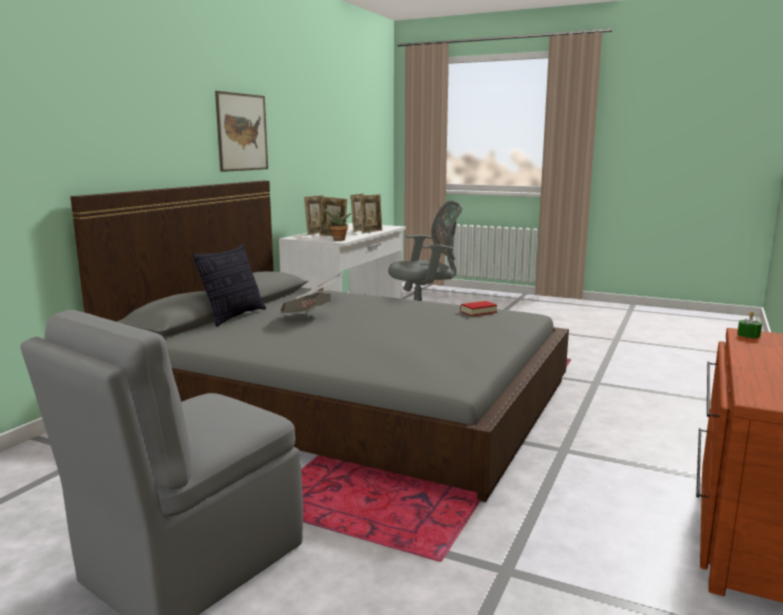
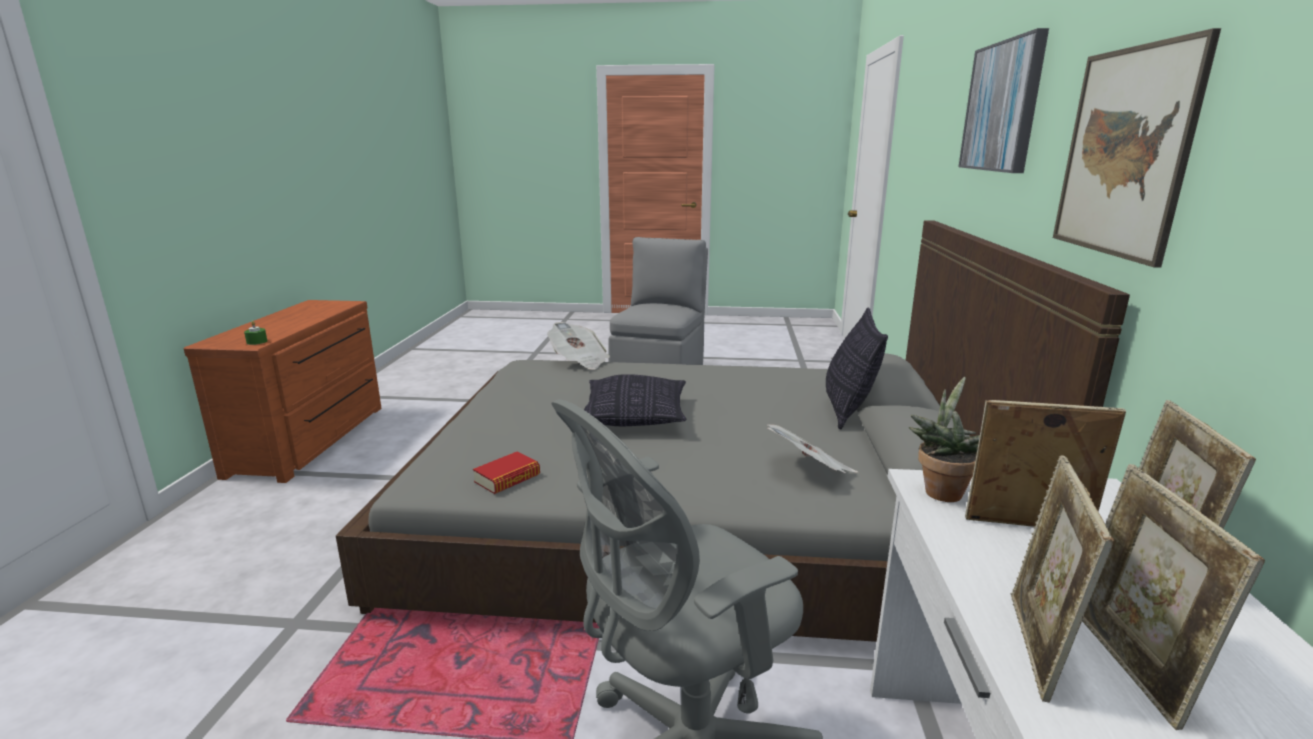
camera: 160 degrees right, 5 degrees up
newspaper [281,293,331,313] -> newspaper moved to [547,322,610,370]
none -> pillow [584,374,686,426]
none -> picture [958,28,1049,173]

